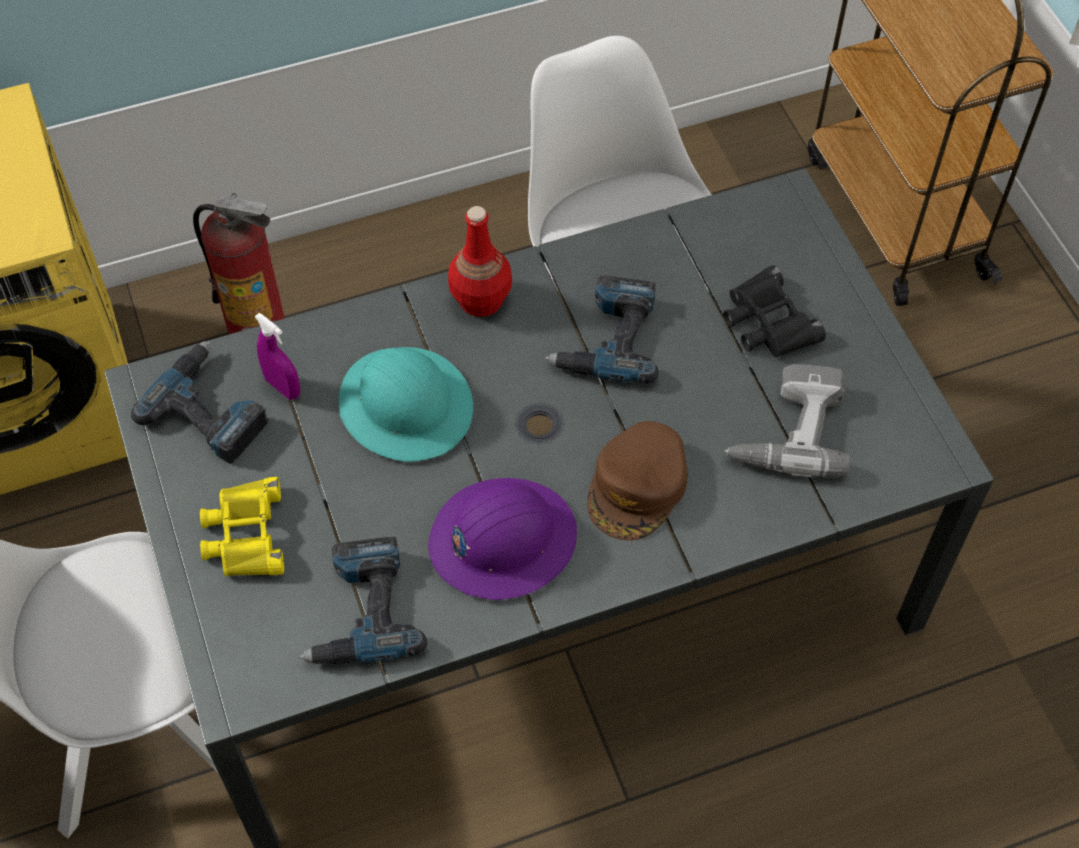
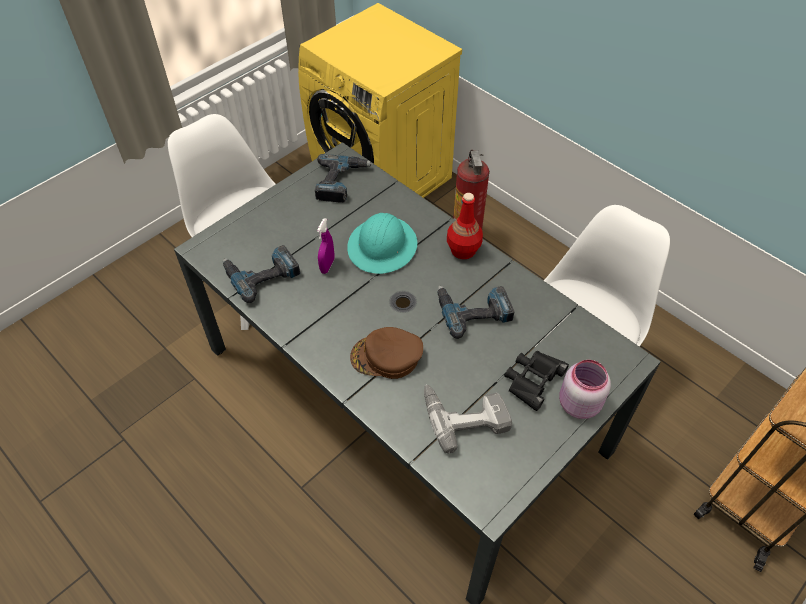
camera: 65 degrees right, 5 degrees down
yellow binoculars [200,477,284,576] -> none
purple spray bottle [254,313,300,400] -> purple spray bottle moved to [317,218,334,274]
purple hard hat [428,478,577,600] -> none
none -> pink jar [559,360,611,419]

